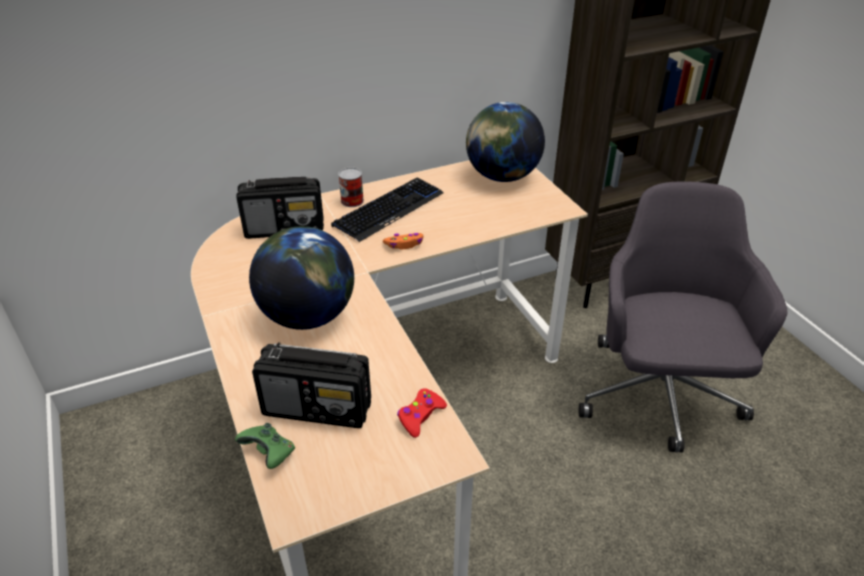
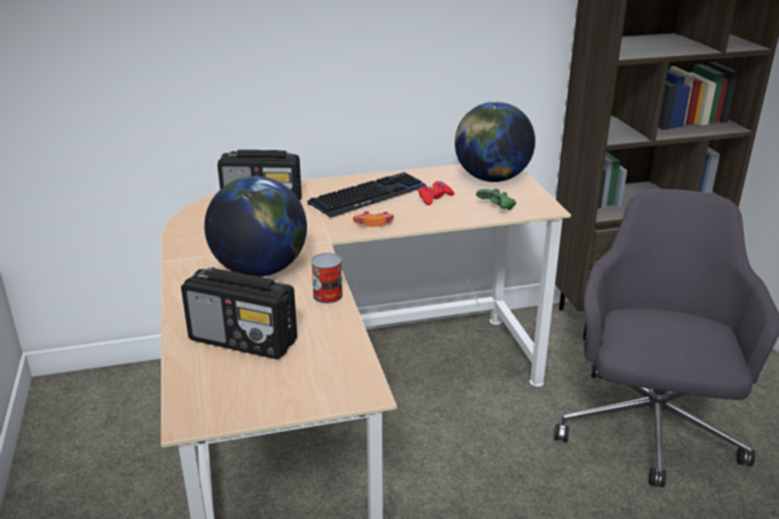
camera: 10 degrees right, 10 degrees down
green game controller [235,423,295,469] -> green game controller moved to [476,188,516,210]
can [338,167,364,207] -> can moved to [311,253,343,304]
red game controller [397,388,447,438] -> red game controller moved to [418,181,454,205]

